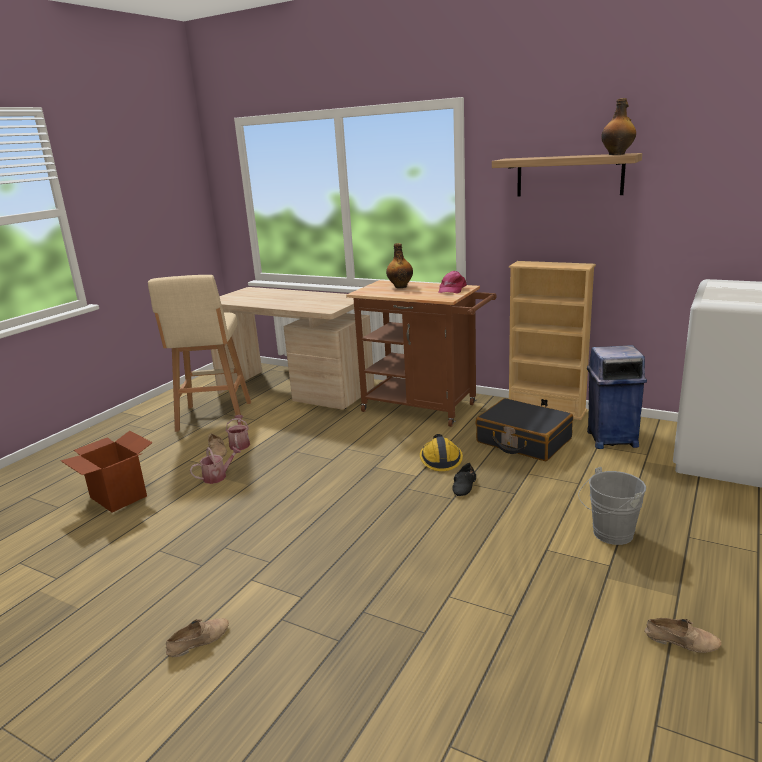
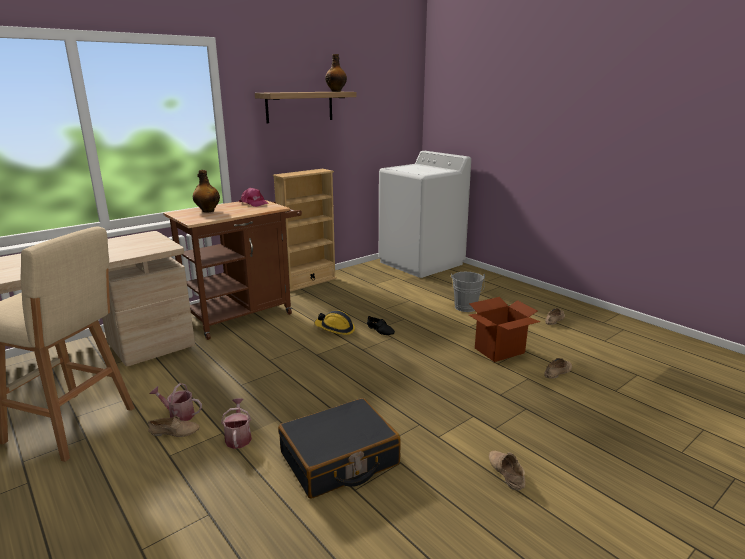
camera: 70 degrees left, 0 degrees up
cardboard box [61,431,153,512] -> cardboard box moved to [469,297,540,362]
black suitcase [475,398,573,461] -> black suitcase moved to [278,398,401,499]
blue trash can [587,345,647,449] -> none
none -> beige shoe [544,358,572,379]

